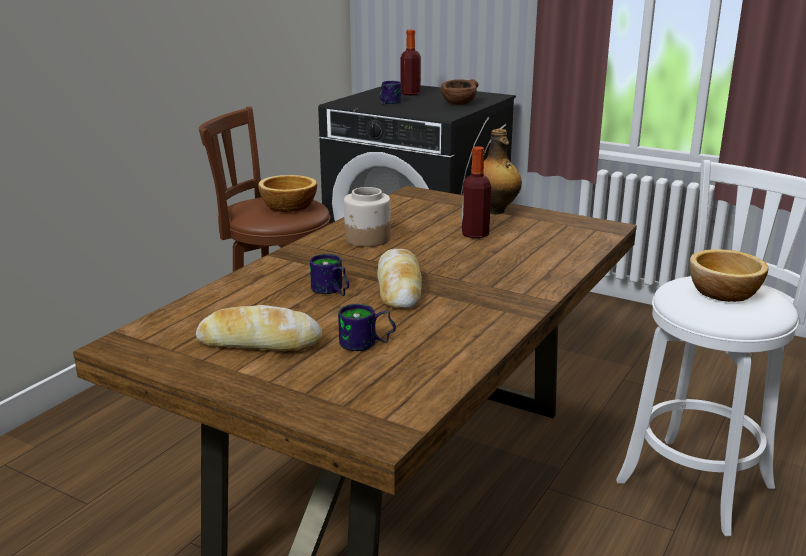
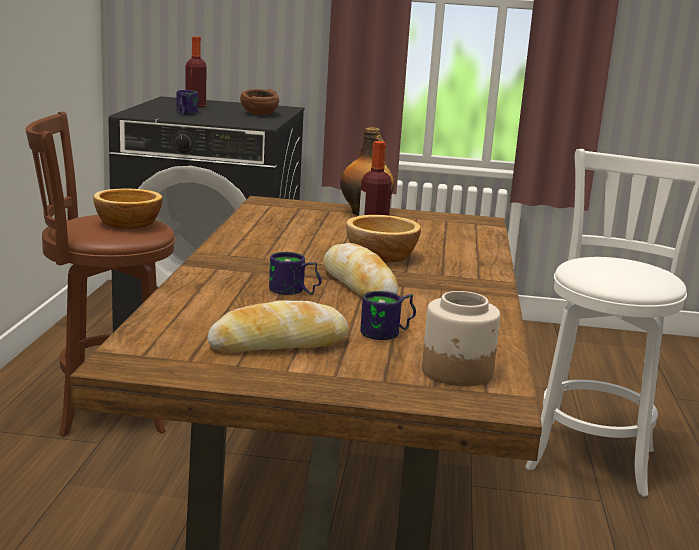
camera: 25 degrees left, 5 degrees down
jar [344,187,391,247] -> jar moved to [422,291,500,386]
bowl [689,249,769,302] -> bowl moved to [346,215,421,262]

